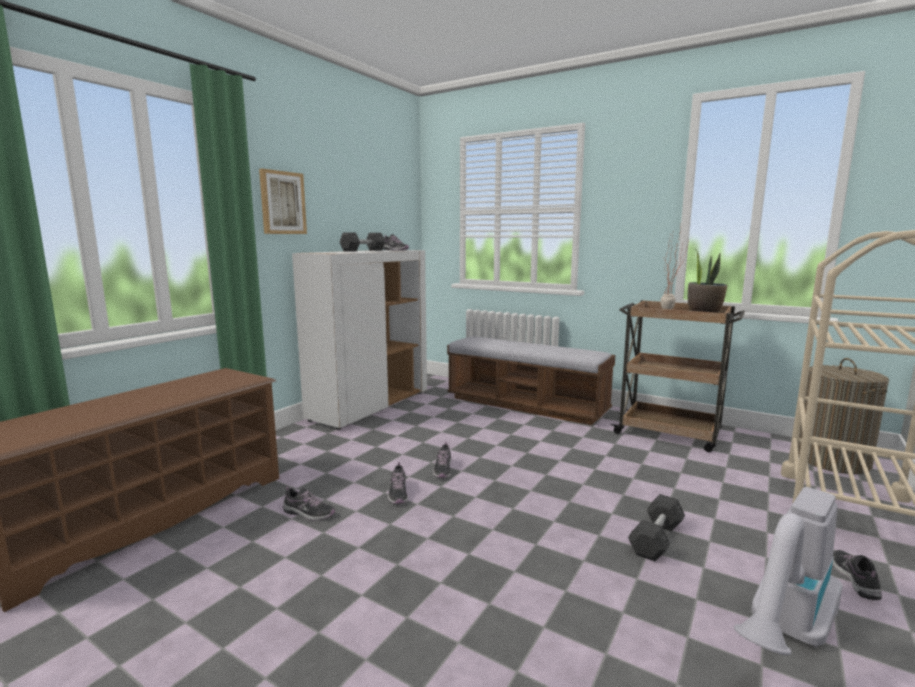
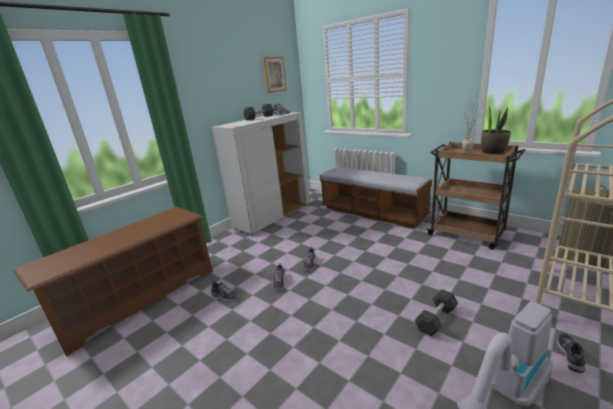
camera: 10 degrees right, 10 degrees up
picture [259,169,307,234] -> picture moved to [262,57,287,93]

